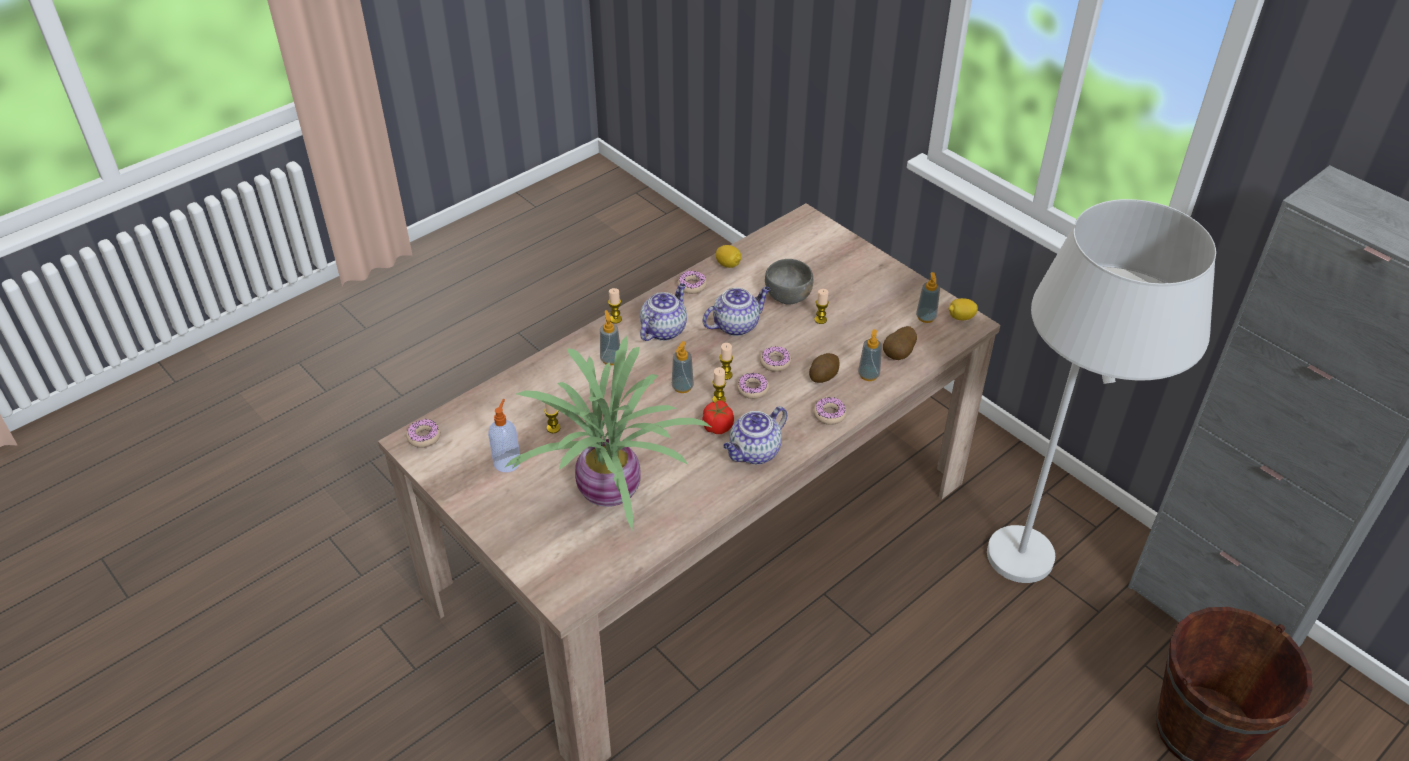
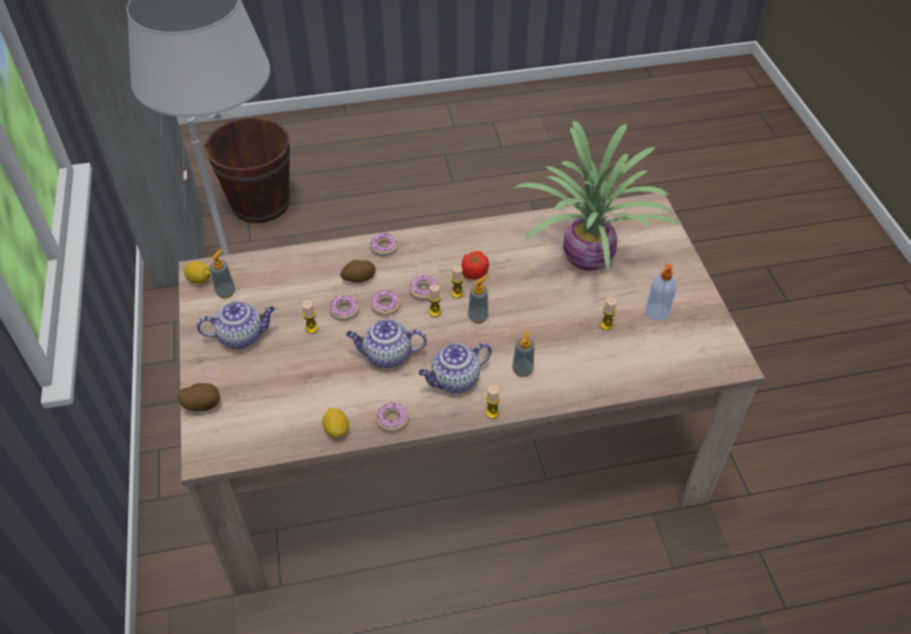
camera: 150 degrees left, 5 degrees up
donut [406,419,441,448] -> donut moved to [329,295,359,321]
teapot [723,406,787,465] -> teapot moved to [197,301,275,349]
grey bowl [765,259,814,304] -> none
soap dispenser [858,329,882,381] -> none
potato [883,326,917,360] -> potato moved to [178,383,220,411]

